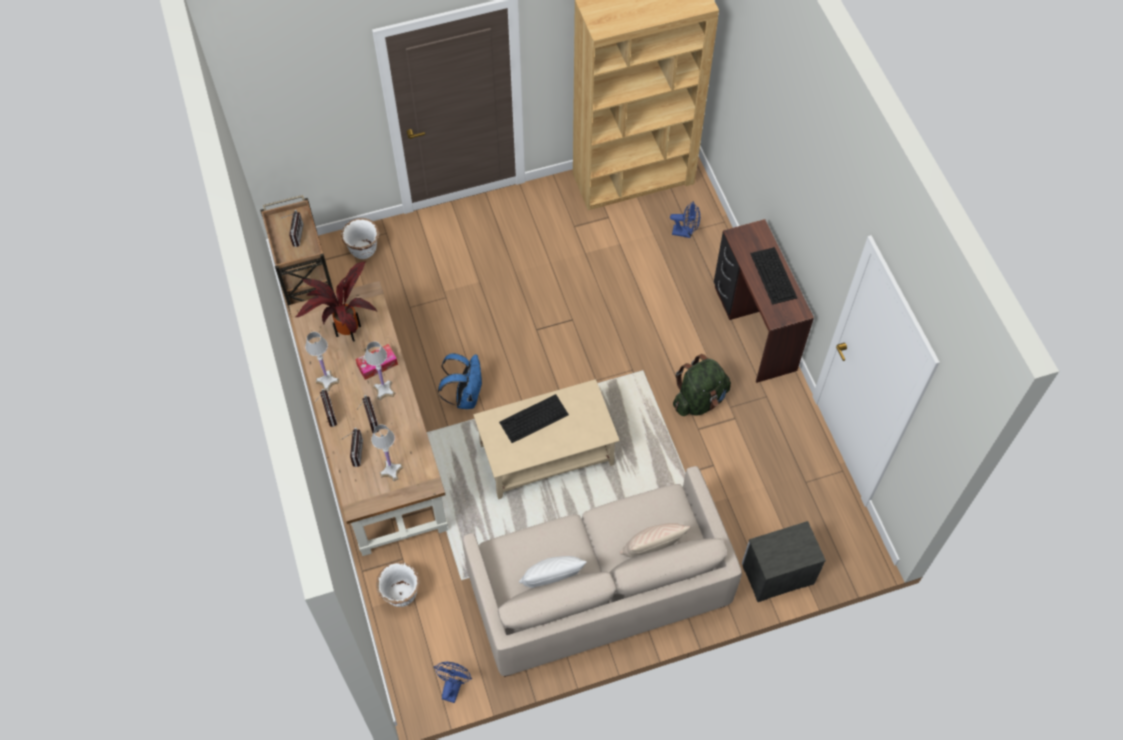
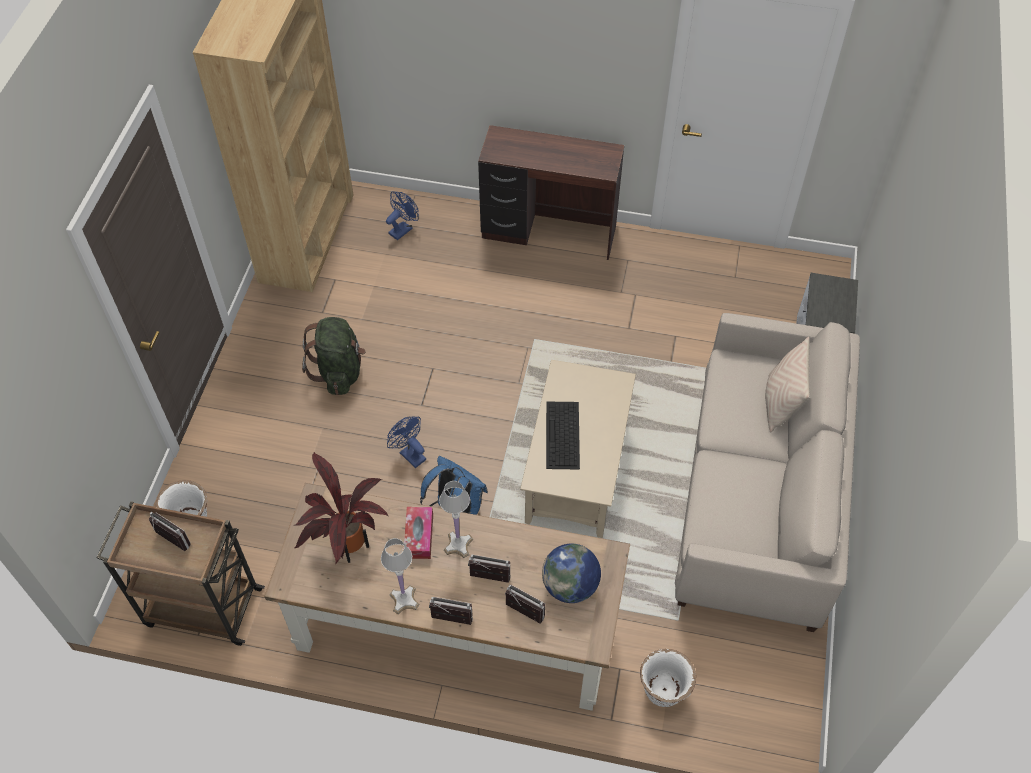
camera: 60 degrees left, 5 degrees down
white table lamp [371,425,403,481] -> globe [542,544,601,603]
blue fan [434,662,472,703] -> blue fan moved to [387,417,426,468]
white pillow [519,556,587,588] -> none
green backpack [673,354,731,416] -> green backpack moved to [302,317,366,395]
keyboard [750,247,797,305] -> none

